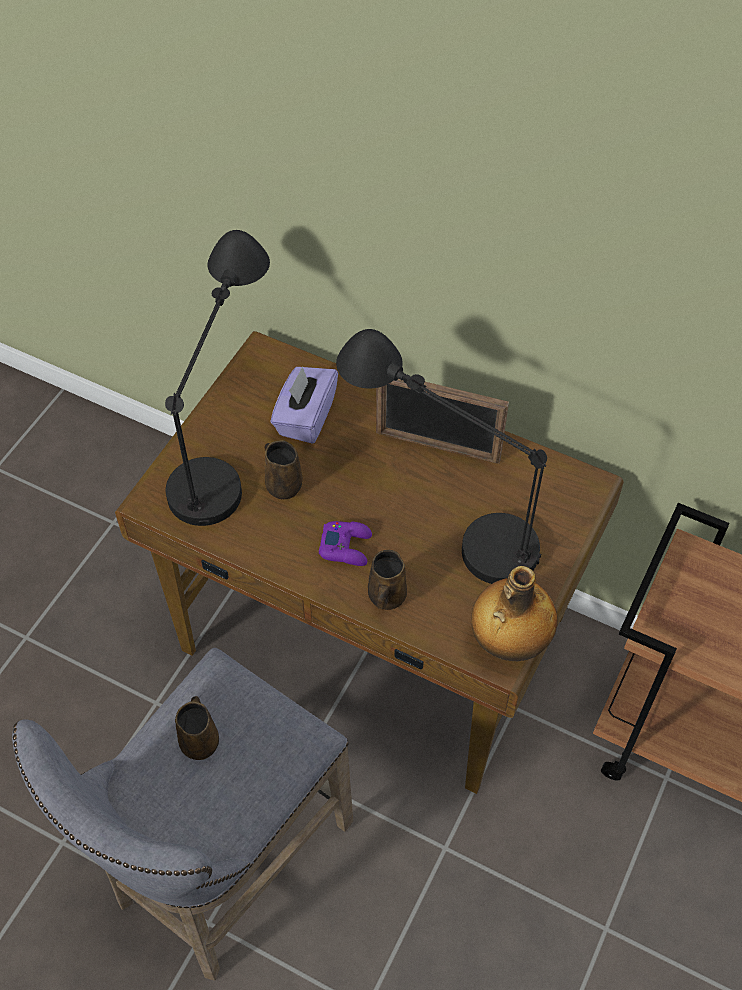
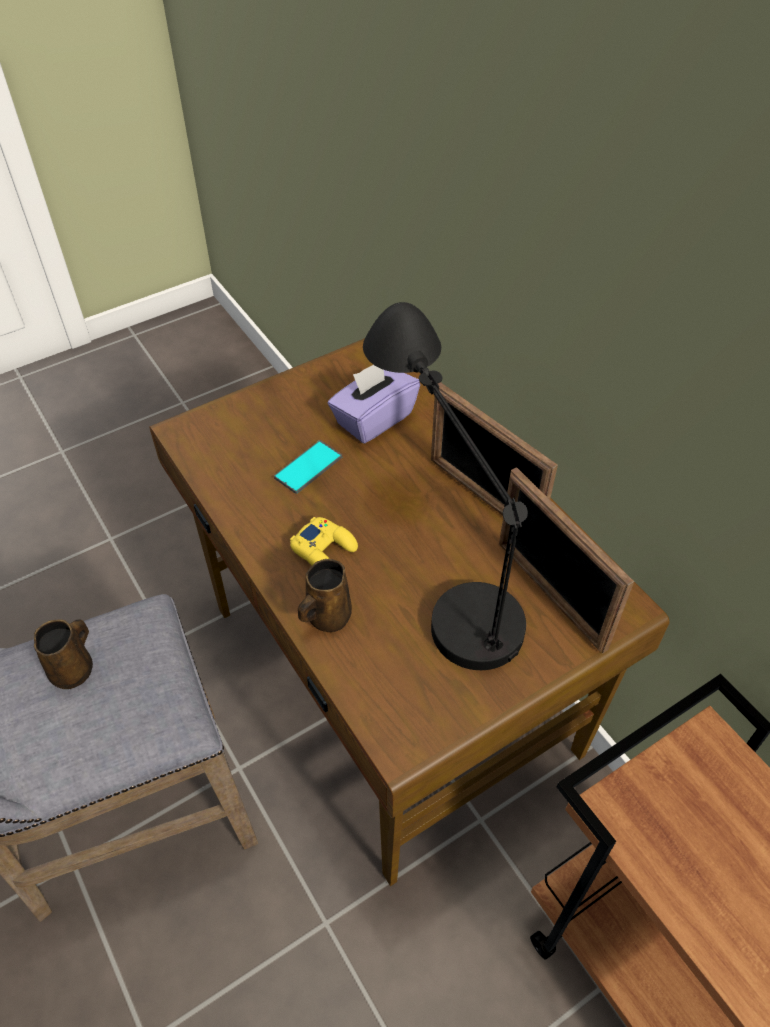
camera: 30 degrees right, 5 degrees down
black table lamp [165,230,270,526] -> none
brown mug [265,440,303,499] -> phone [274,440,342,494]
purple game controller [319,521,372,566] -> yellow game controller [290,517,358,565]
bottle [471,566,558,661] -> none
none -> picture frame [499,467,634,653]

